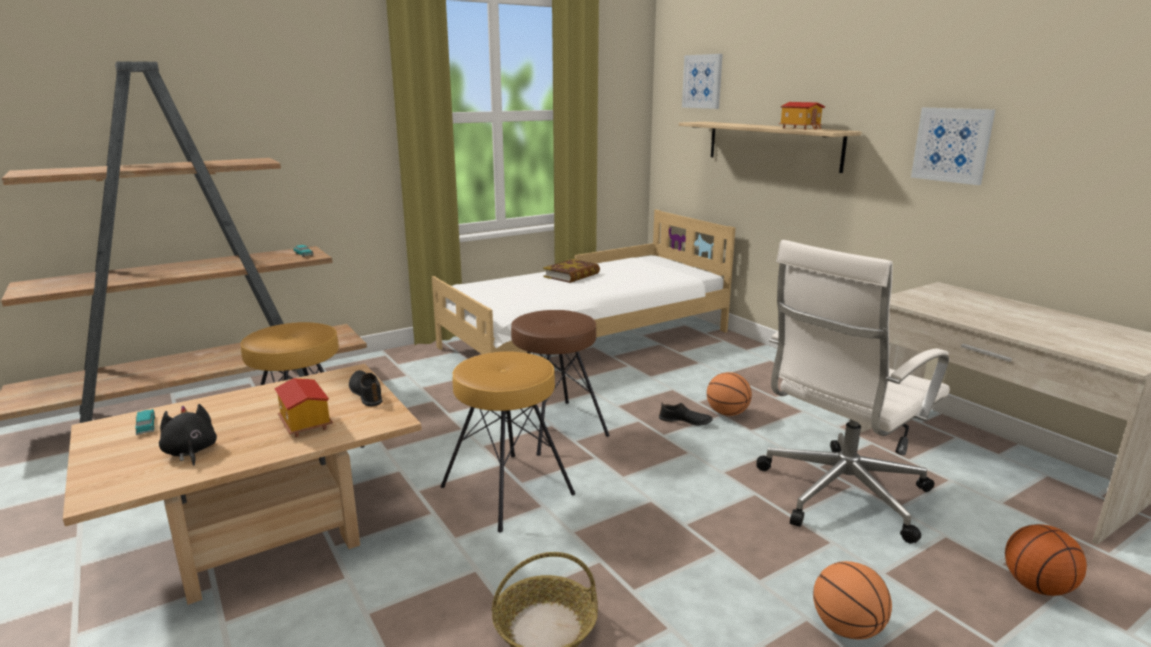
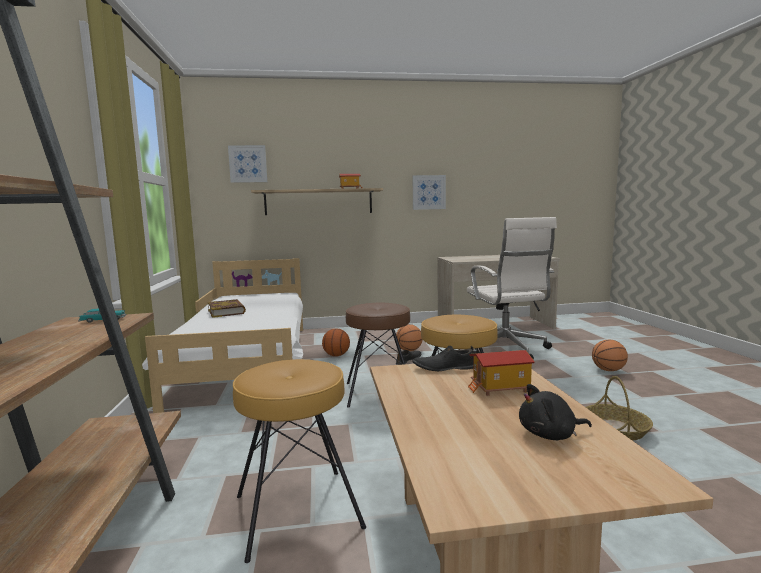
camera: 65 degrees left, 10 degrees down
toy car [135,409,155,435] -> none
basketball [1005,524,1087,596] -> basketball moved to [322,328,350,356]

